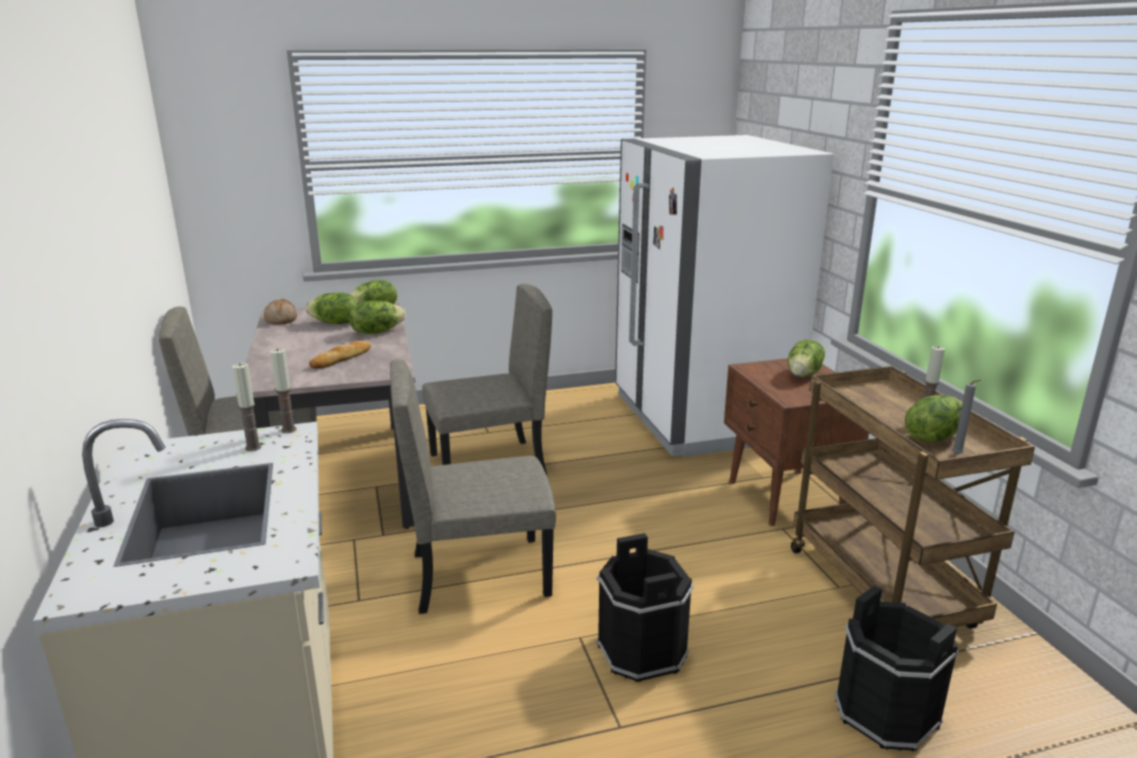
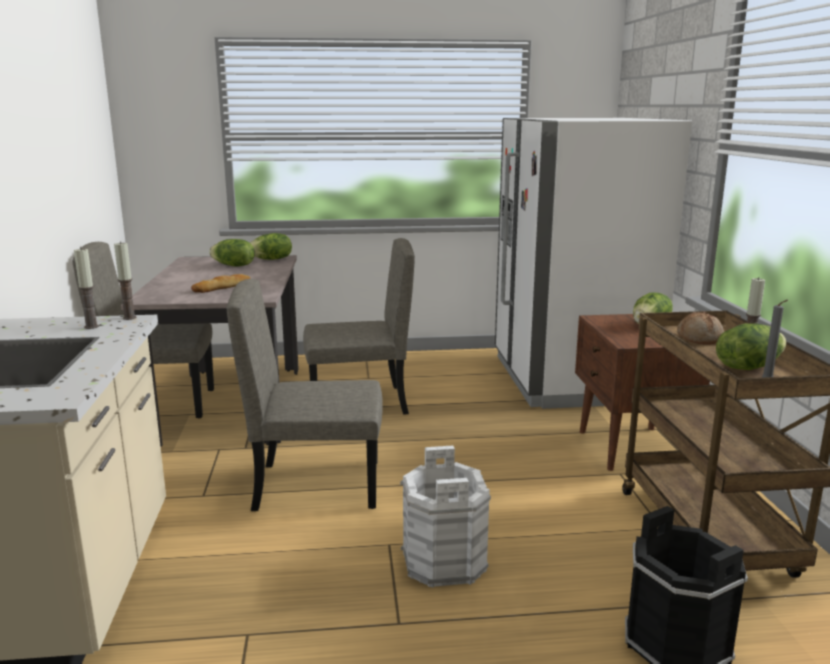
camera: 10 degrees right, 5 degrees down
bread [264,299,297,325] -> bread moved to [677,312,724,345]
lettuce [349,301,406,334] -> none
black bucket [596,533,694,682] -> white bucket [400,445,491,588]

